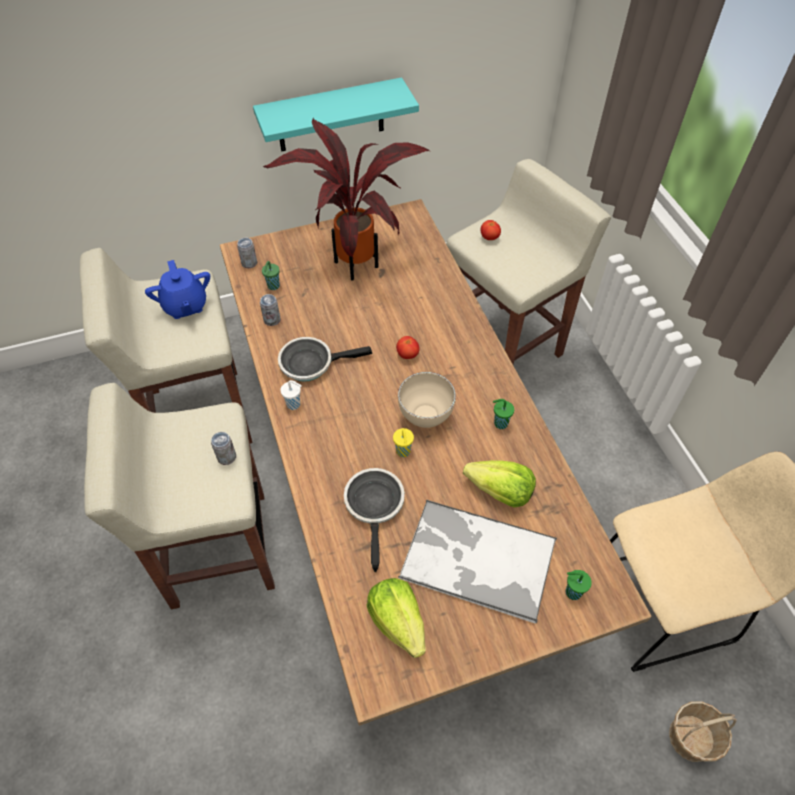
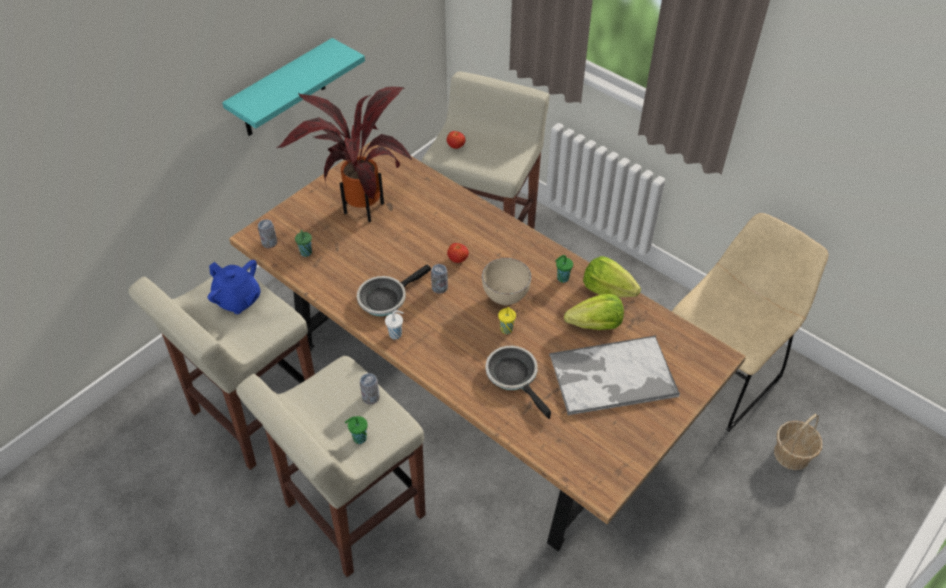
camera: 30 degrees left, 5 degrees down
can [260,294,281,326] -> can moved to [431,264,448,294]
lettuce [367,578,425,658] -> lettuce moved to [583,256,641,298]
green cup [566,570,592,600] -> green cup moved to [345,416,368,444]

